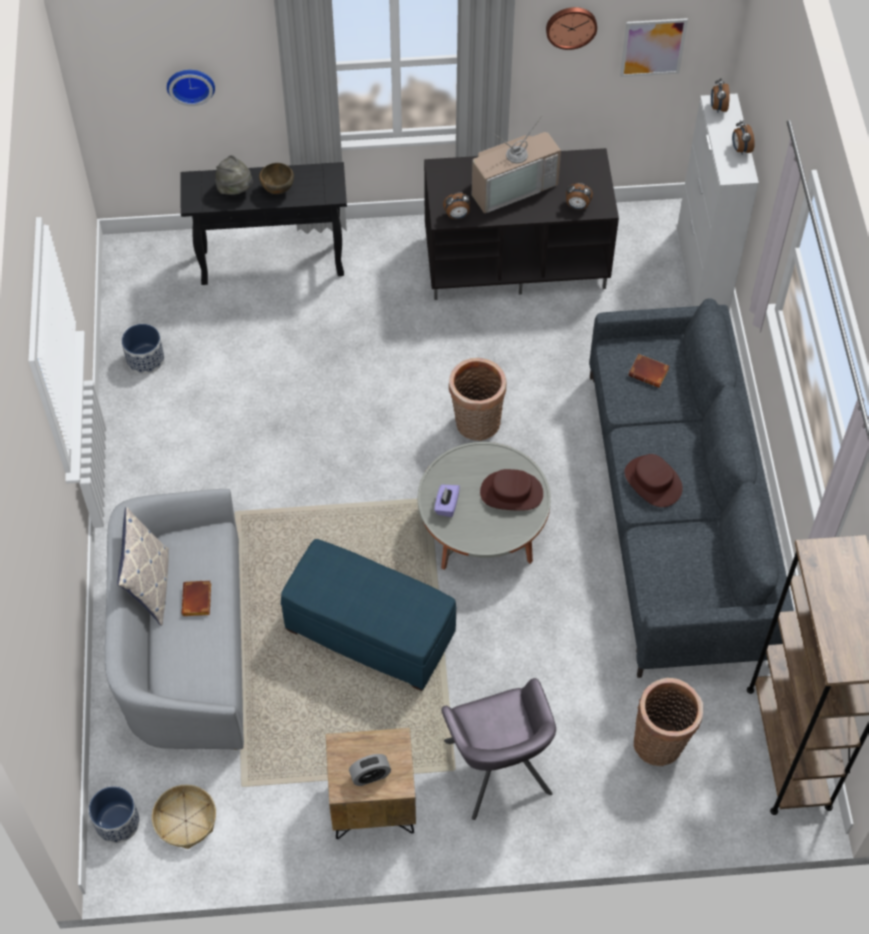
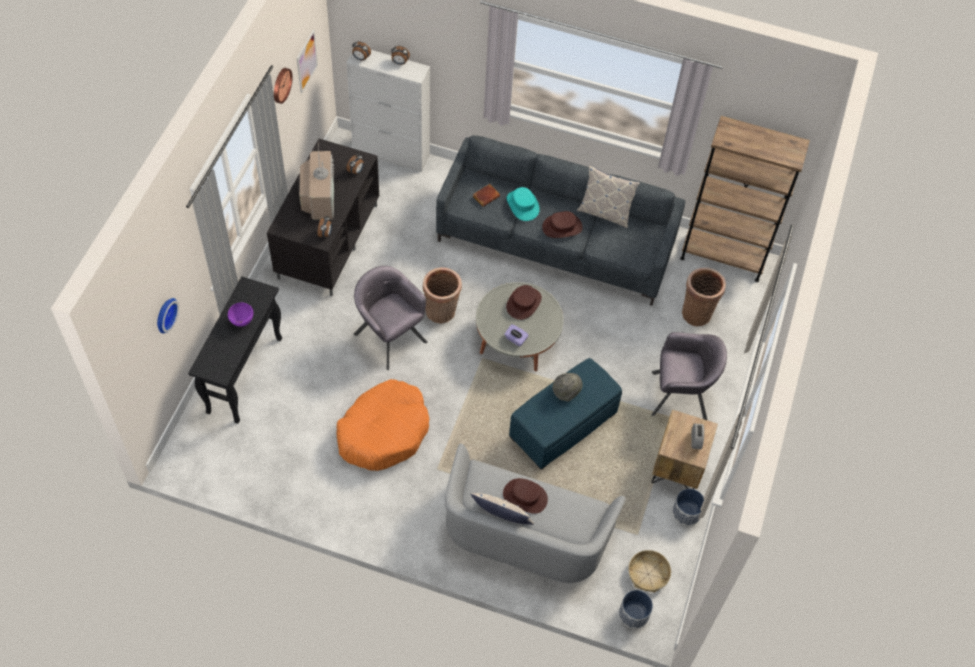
camera: 70 degrees left, 0 degrees up
planter [122,324,164,374] -> planter moved to [672,489,704,526]
brown book [182,580,211,616] -> brown hat [503,478,548,514]
grey hat [216,155,253,195] -> grey hat moved to [553,373,583,402]
brown bowl [259,163,294,194] -> purple bowl [228,302,253,327]
none -> orange dog bed [337,379,429,471]
none -> grey armchair [353,266,428,370]
none -> turquoise hat [507,187,540,221]
none -> pillow [577,165,640,228]

